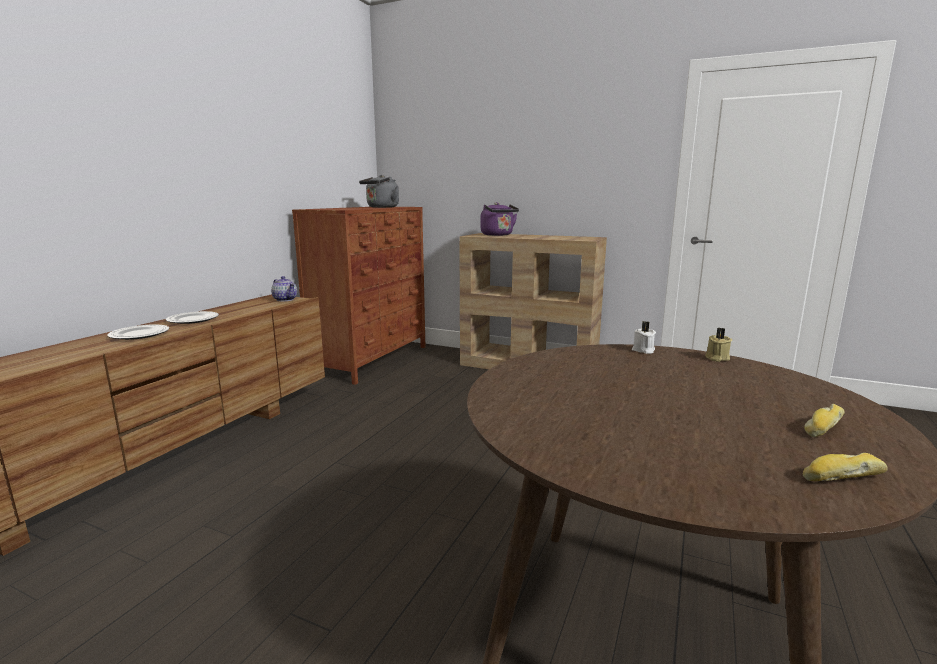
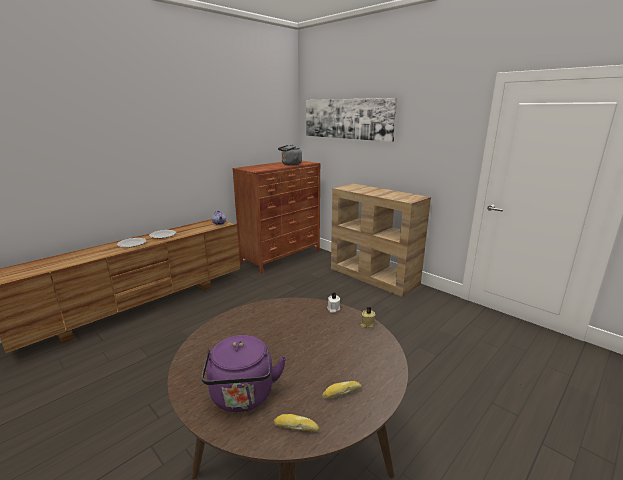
camera: 20 degrees right, 5 degrees up
purple kettle [481,202,519,236] -> purple kettle moved to [201,335,286,412]
none -> picture [306,98,397,142]

